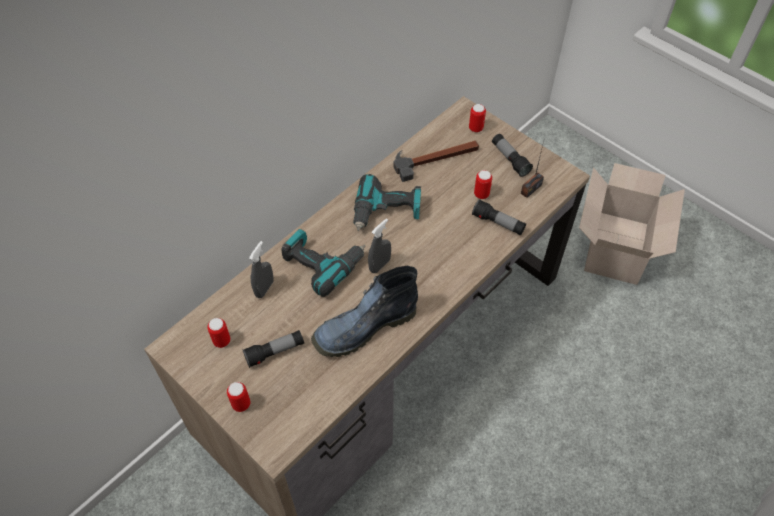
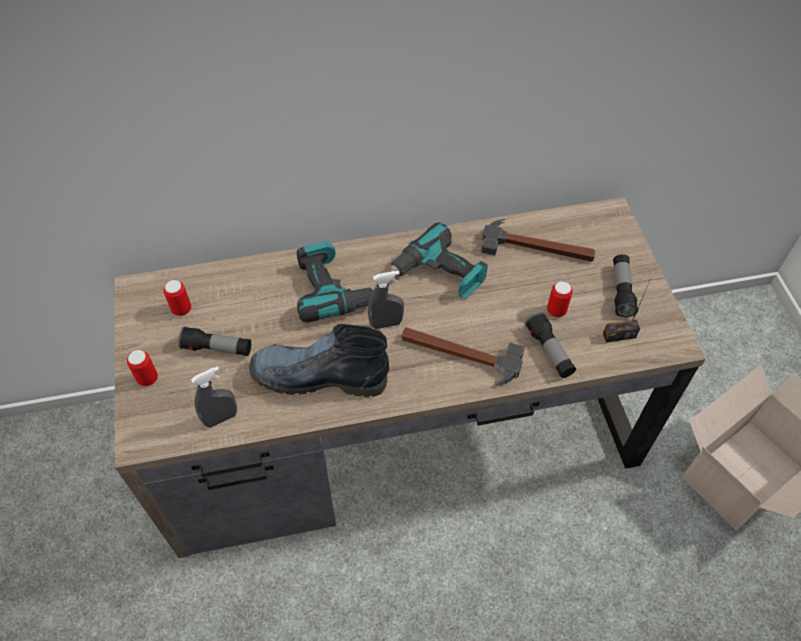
camera: 35 degrees right, 0 degrees up
grey spray bottle [249,241,274,298] -> grey spray bottle moved to [191,366,237,428]
can [469,104,486,132] -> none
none -> hammer [402,327,525,385]

